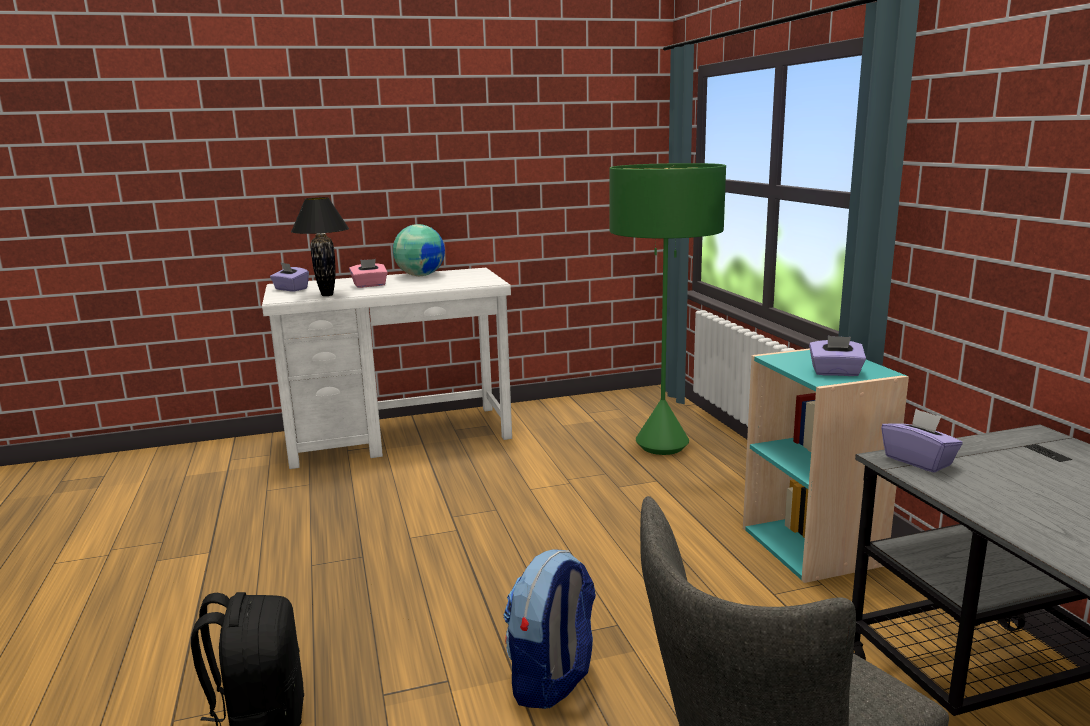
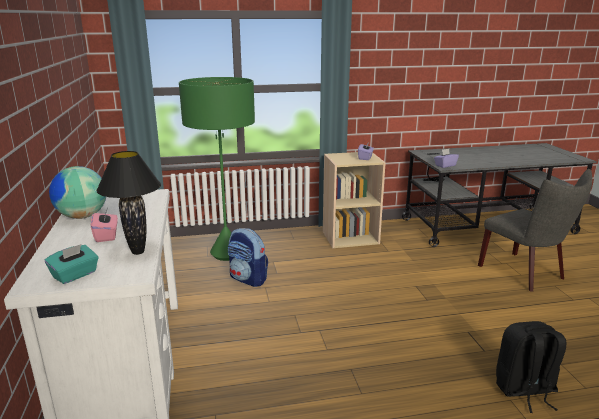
camera: 85 degrees left, 5 degrees up
purple tissue box [270,262,309,292] -> turquoise tissue box [45,244,99,284]
backpack [504,549,596,709] -> backpack moved to [228,228,268,287]
turquoise bookcase [743,348,909,583] -> beige bookcase [323,152,386,248]

